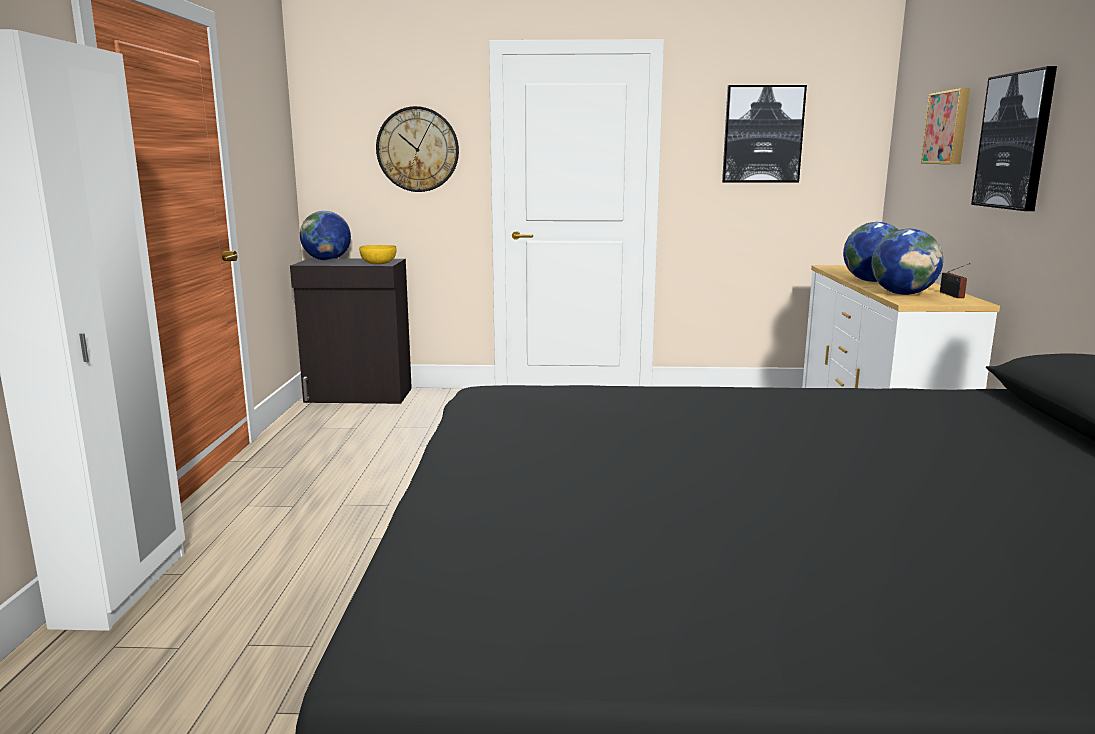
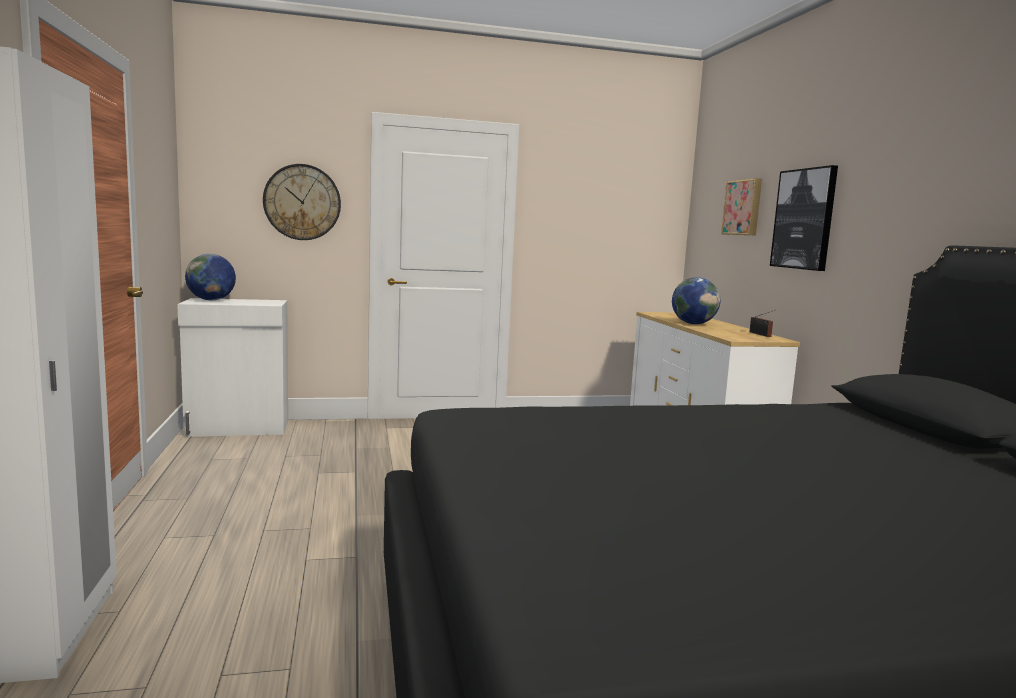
camera: 15 degrees left, 5 degrees down
black cabinet [290,258,412,404] -> white cabinet [177,298,288,437]
yellow bowl [359,245,396,264] -> none
picture [722,85,807,183] -> none
globe [871,229,943,295] -> none

